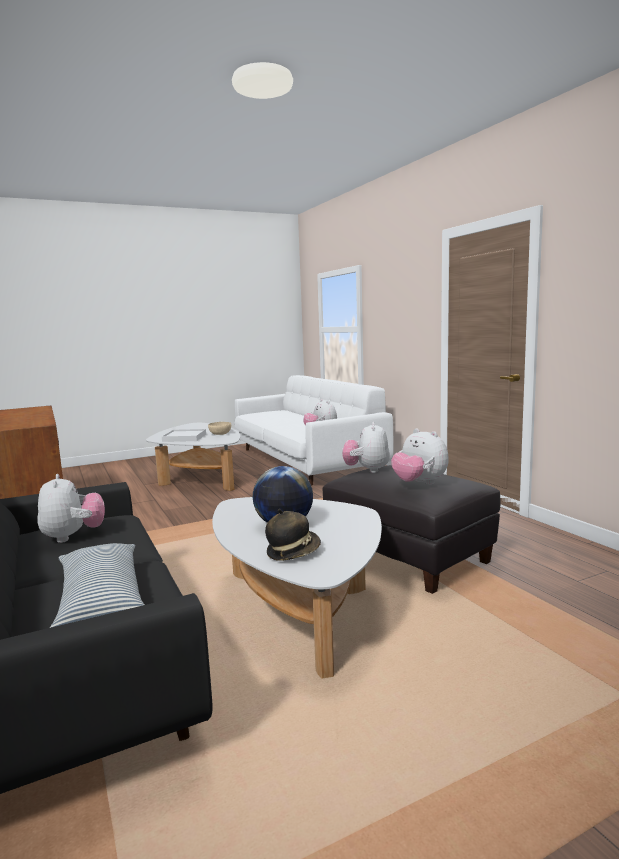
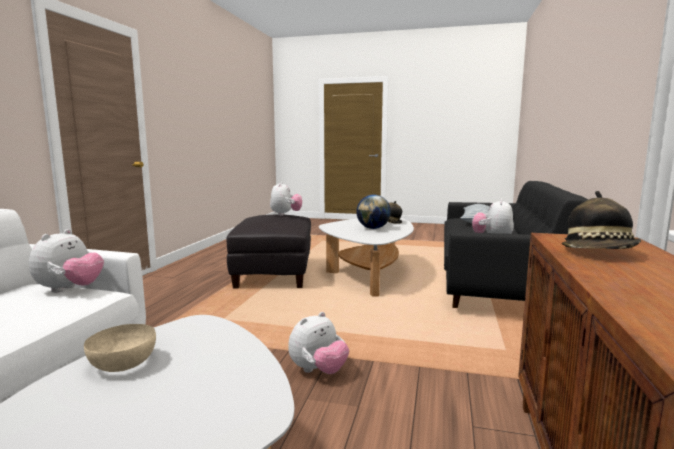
camera: 140 degrees left, 0 degrees up
white tray [162,429,206,442] -> none
plush toy [342,422,390,473] -> plush toy moved to [288,312,349,374]
none -> hat [561,191,641,249]

